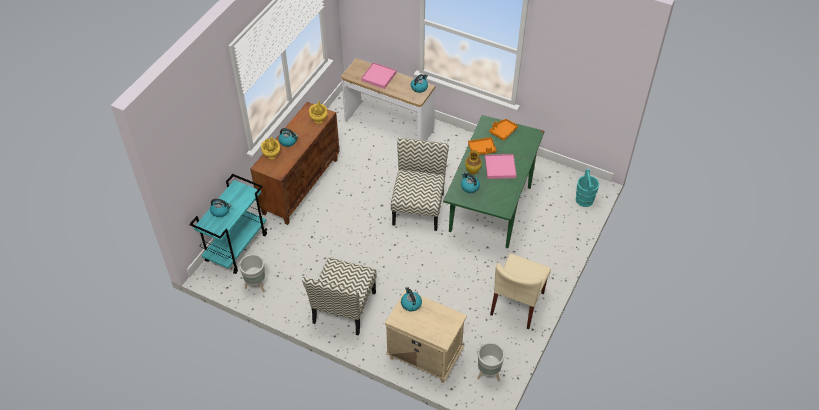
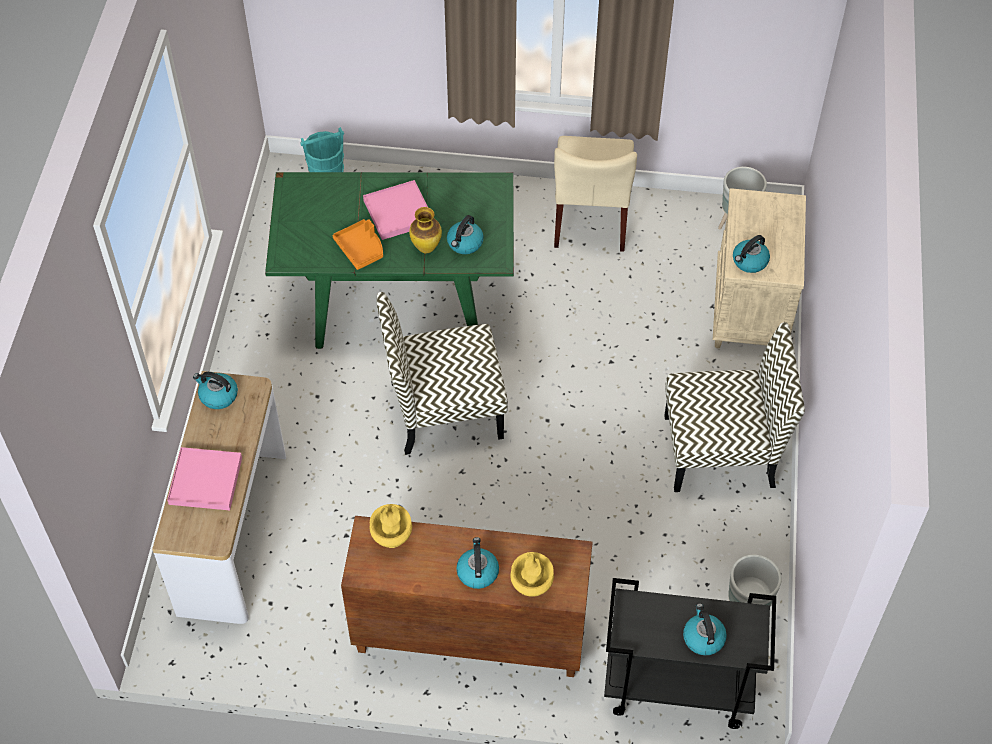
camera: 110 degrees left, 5 degrees up
turquoise cart [189,174,267,274] -> black cart [604,578,776,729]
orange tray [489,119,518,141] -> none
beige chair [490,254,551,329] -> beige chair turned 90 degrees clockwise [554,136,637,252]

